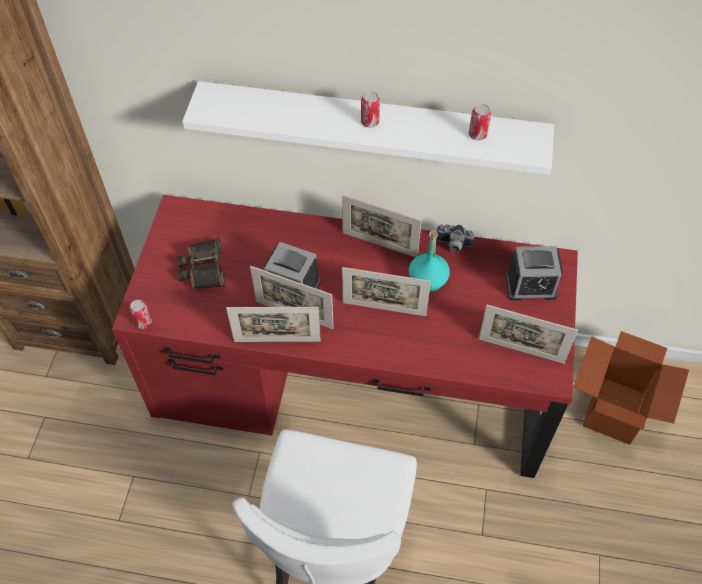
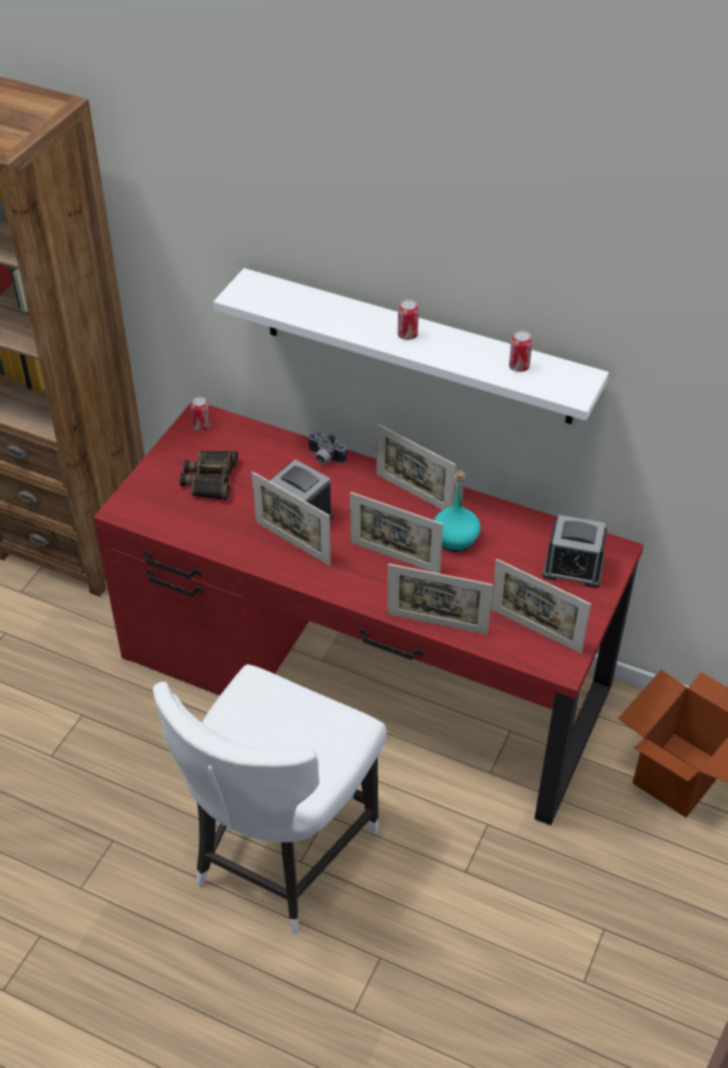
camera: 15 degrees right, 10 degrees down
can [129,300,152,329] -> can moved to [191,397,211,431]
picture frame [226,307,321,342] -> picture frame moved to [387,564,493,635]
camera [436,224,474,252] -> camera moved to [307,431,347,464]

